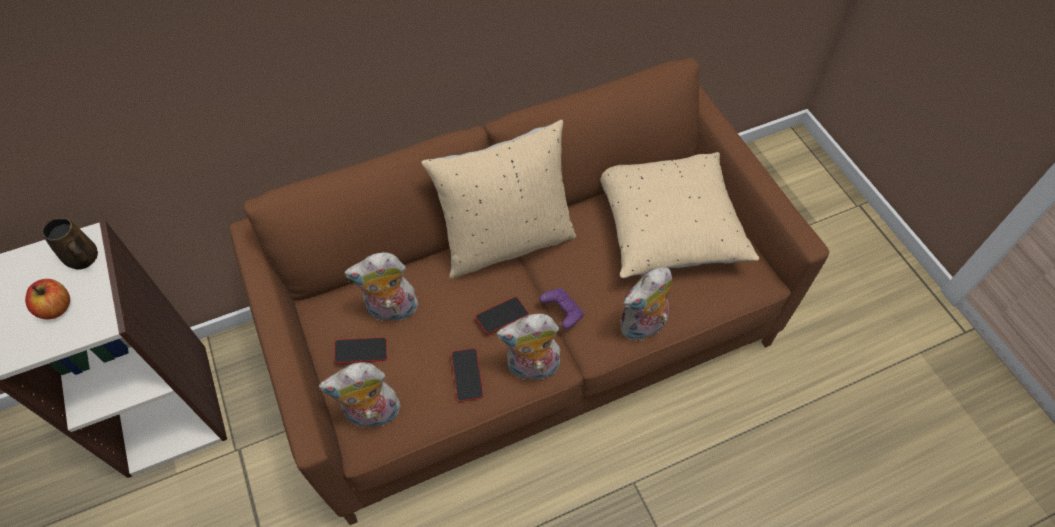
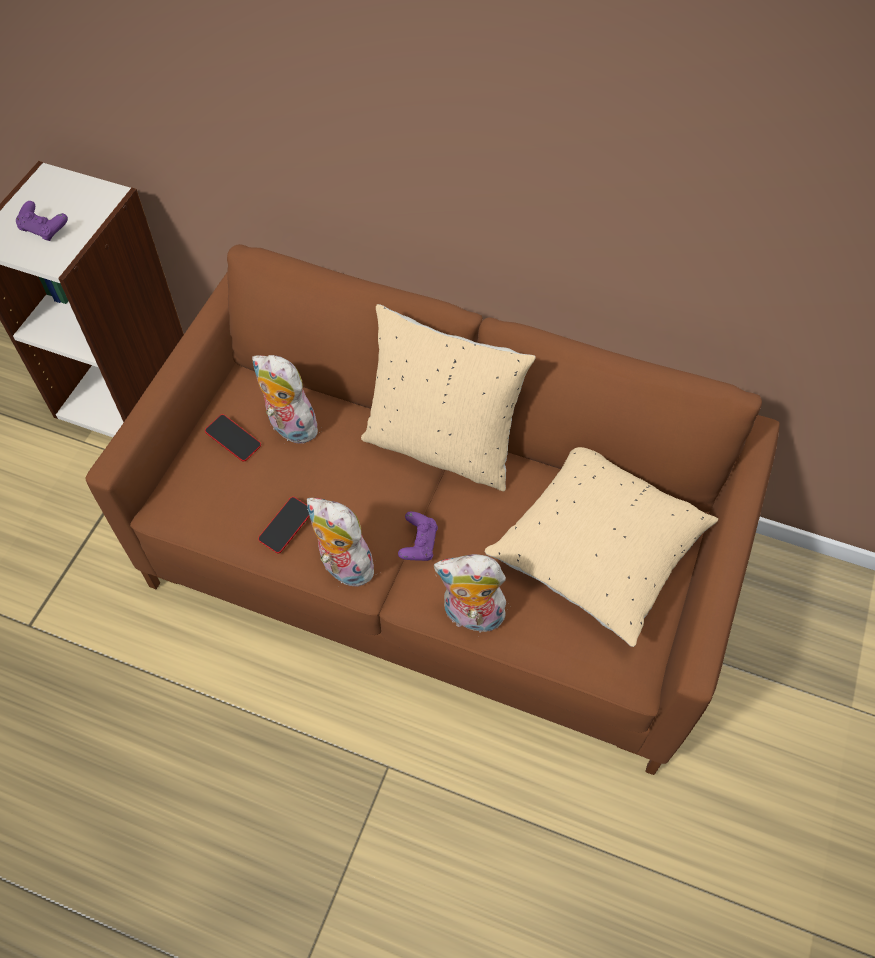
camera: 45 degrees right, 0 degrees up
apple [25,279,70,319] -> purple game controller [16,201,68,241]
brown mug [42,218,98,270] -> none
plush toy [319,362,401,430] -> none
phone [475,297,528,334] -> none

